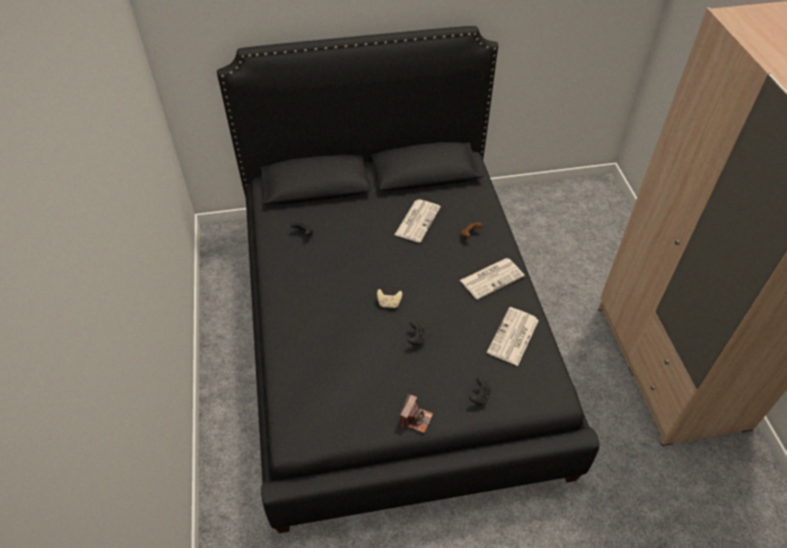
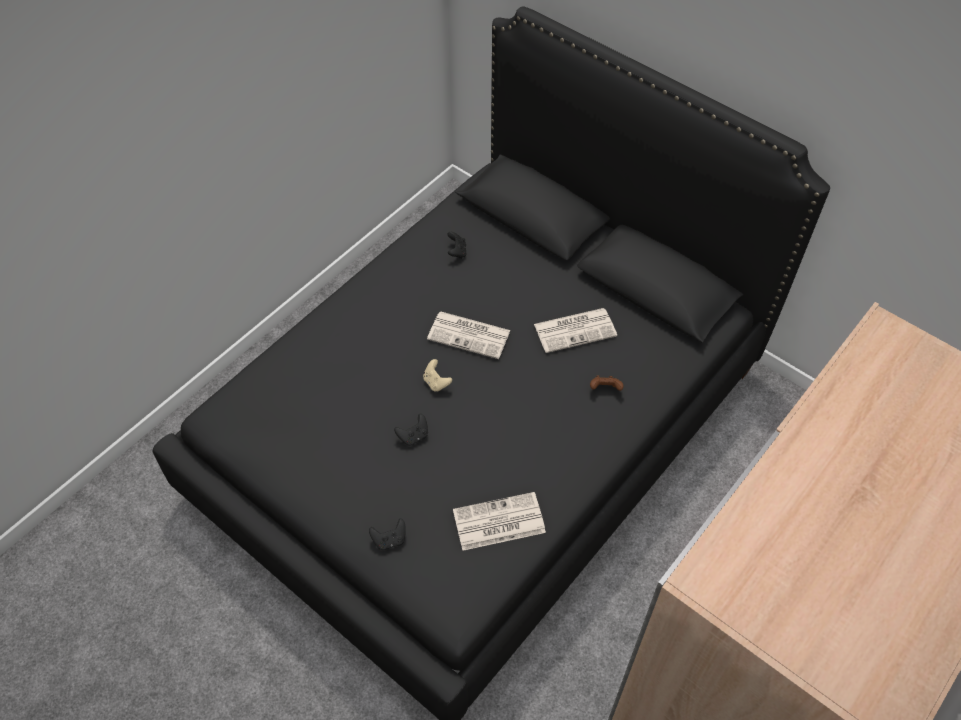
camera: 50 degrees right, 5 degrees up
camera [400,394,433,433] -> none
newspaper [460,258,525,300] -> newspaper moved to [427,312,511,359]

